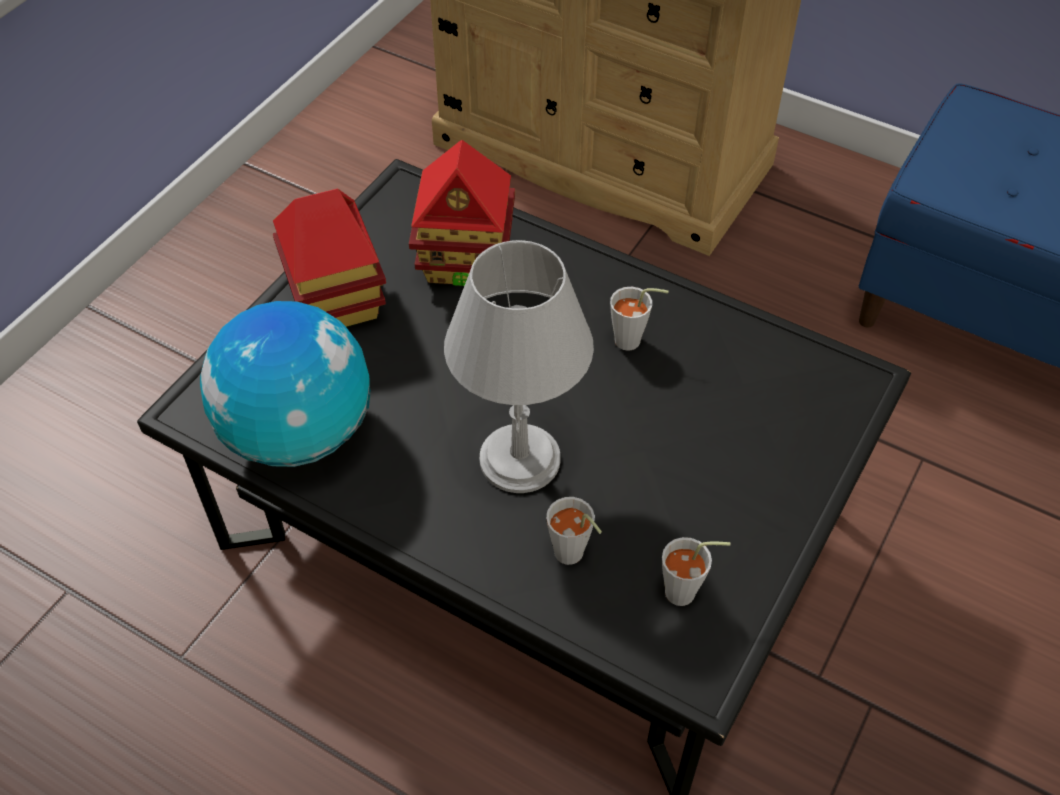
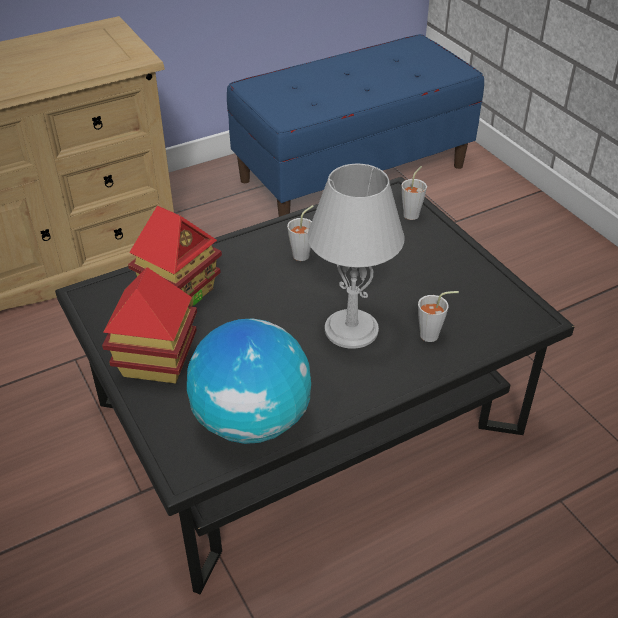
camera: 60 degrees left, 10 degrees down
grey cup [662,537,730,606] -> grey cup moved to [401,166,427,220]

